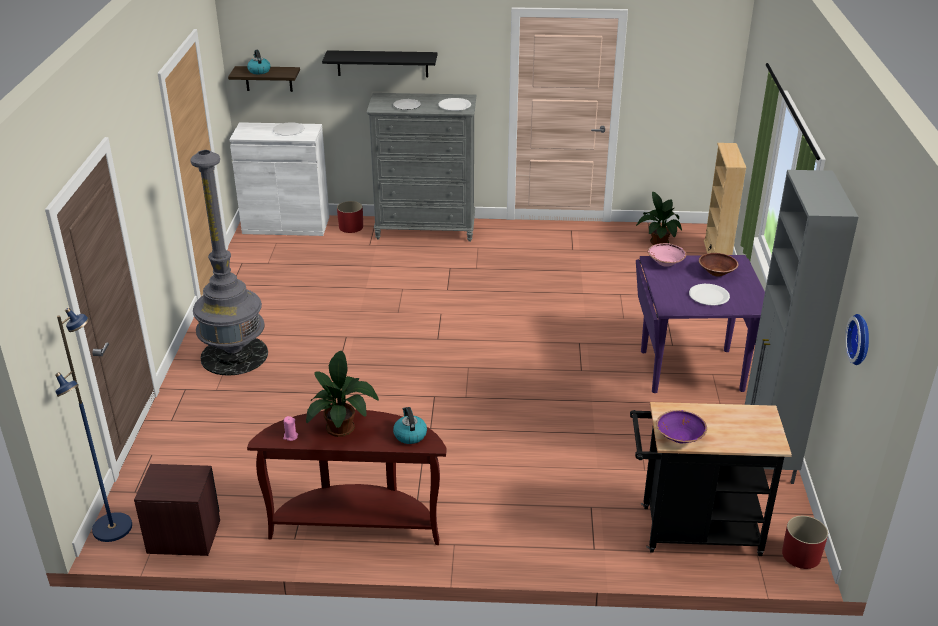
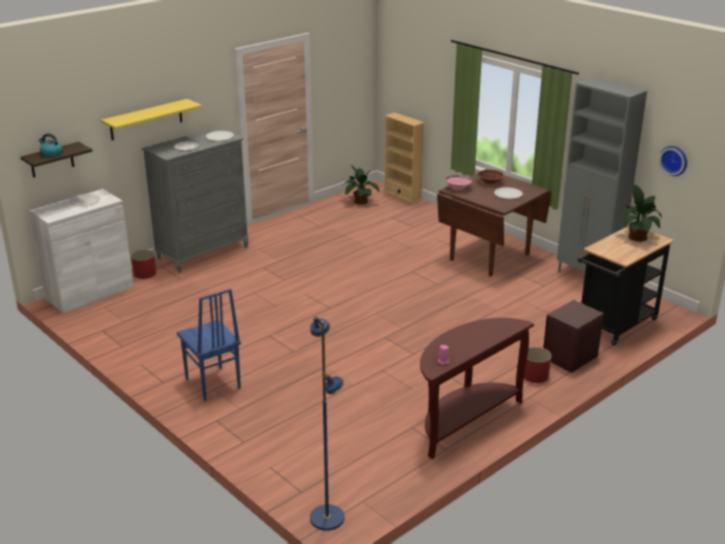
camera: 45 degrees left, 5 degrees down
brown nightstand [134,464,220,556] -> brown nightstand moved to [543,300,604,373]
grey floor lamp [191,150,268,376] -> blue chair [177,289,241,401]
potted plant [306,351,379,437] -> potted plant moved to [618,185,662,242]
black shelf [322,50,437,77] -> yellow shelf [101,99,202,140]
kettle [393,407,427,444] -> none
purple dining table [636,255,765,393] -> brown dining table [437,169,552,277]
purple bowl [656,410,707,443] -> none
red planter [782,516,828,569] -> red planter moved to [524,347,552,383]

